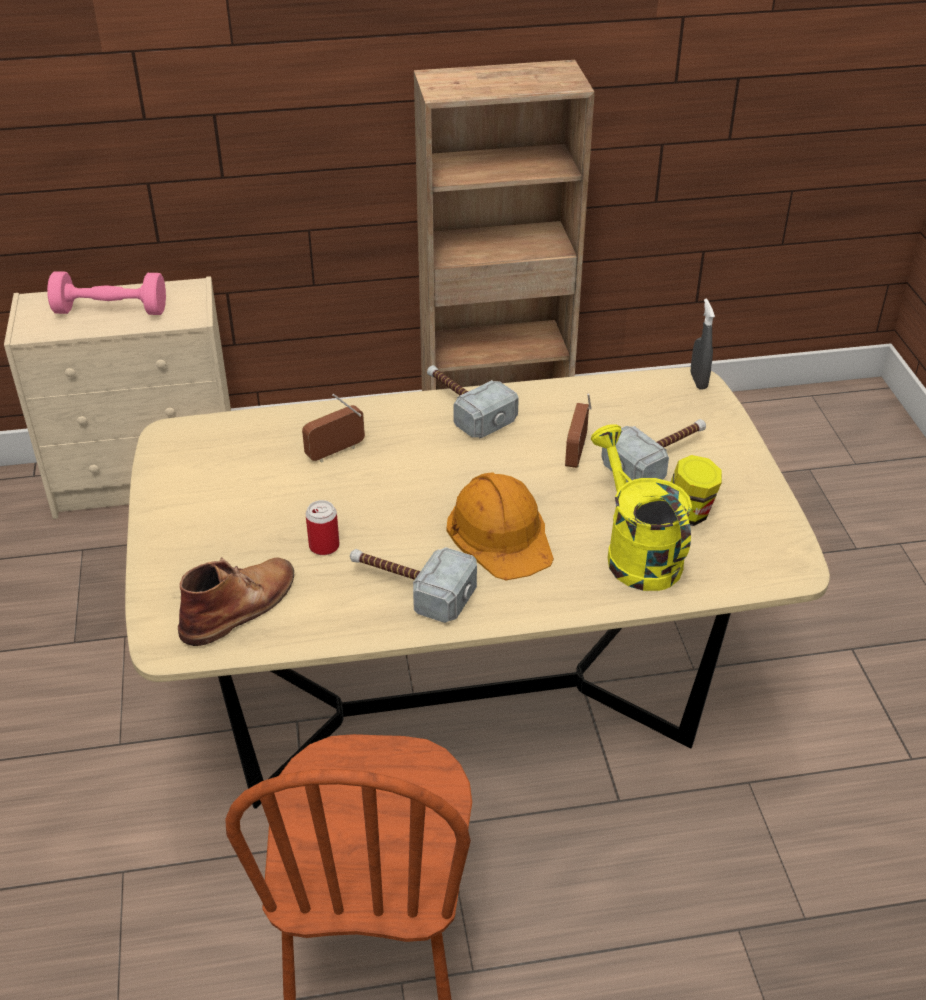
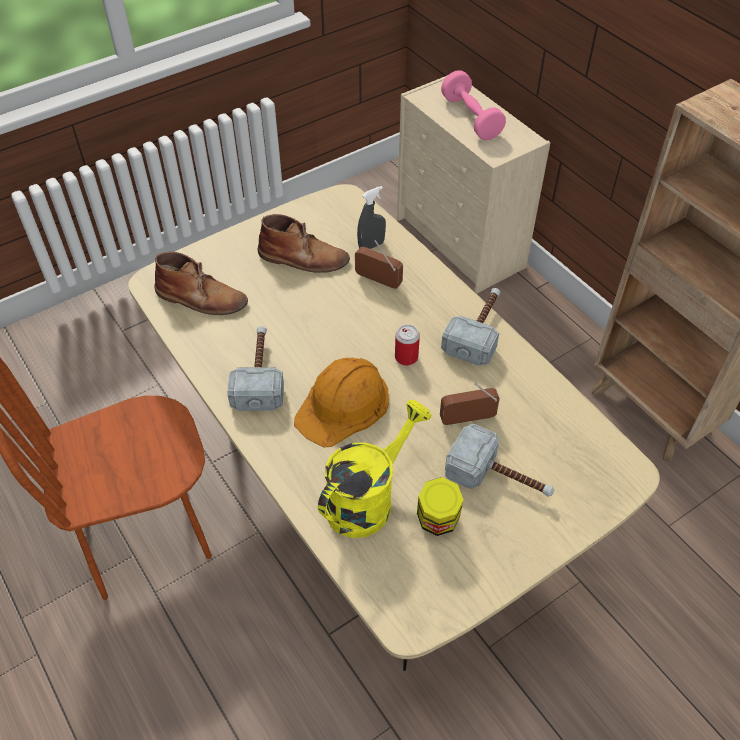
camera: 65 degrees right, 10 degrees up
can [306,500,340,555] -> can moved to [395,324,420,366]
grey spray bottle [691,299,715,390] -> grey spray bottle moved to [357,186,386,249]
none -> brown boot [258,214,350,273]

